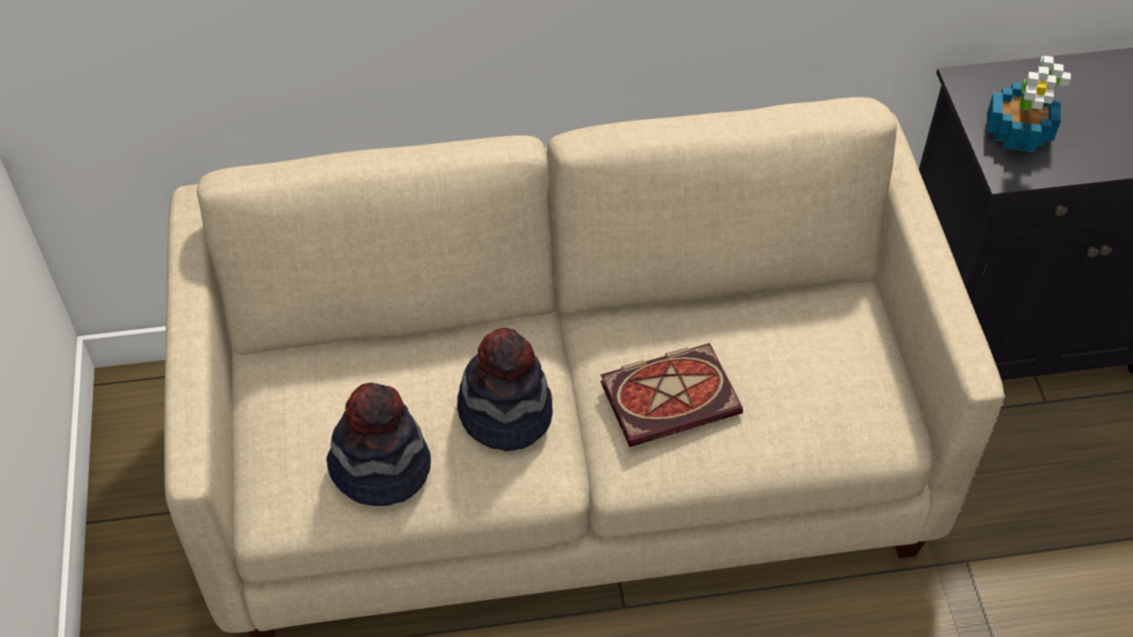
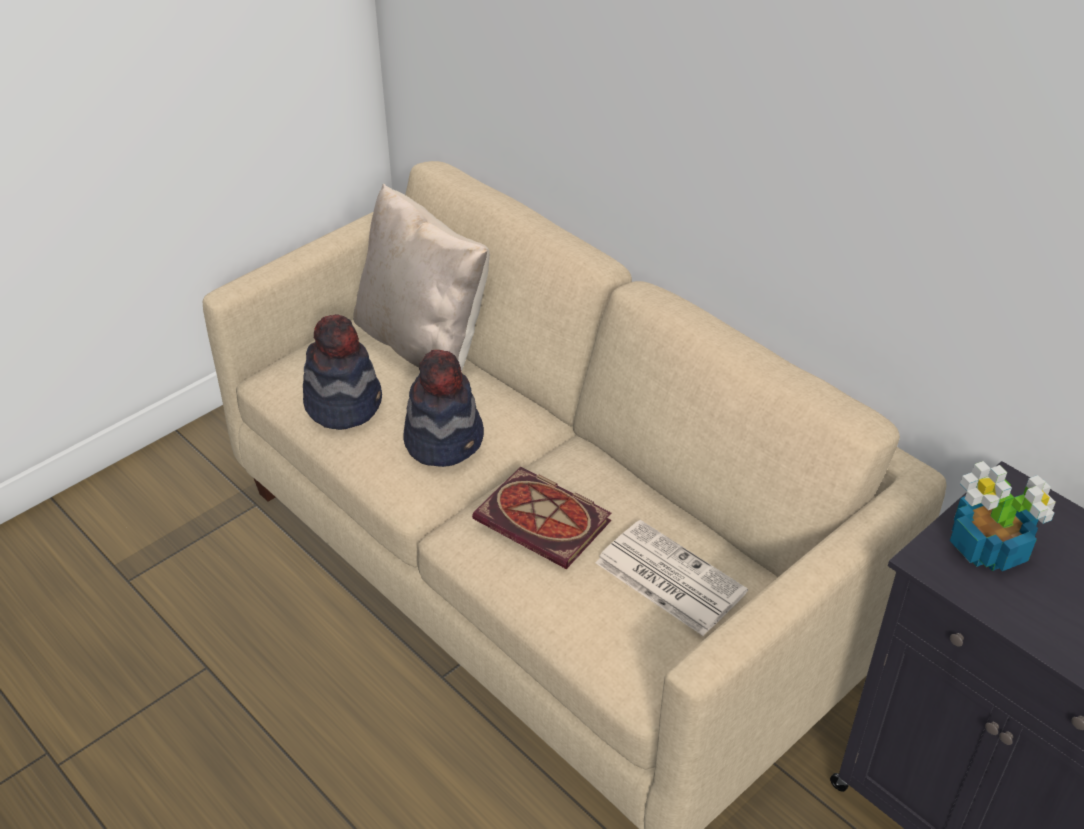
camera: 55 degrees right, 10 degrees down
none -> beige pillow [353,184,490,372]
none -> newspaper [596,520,748,636]

